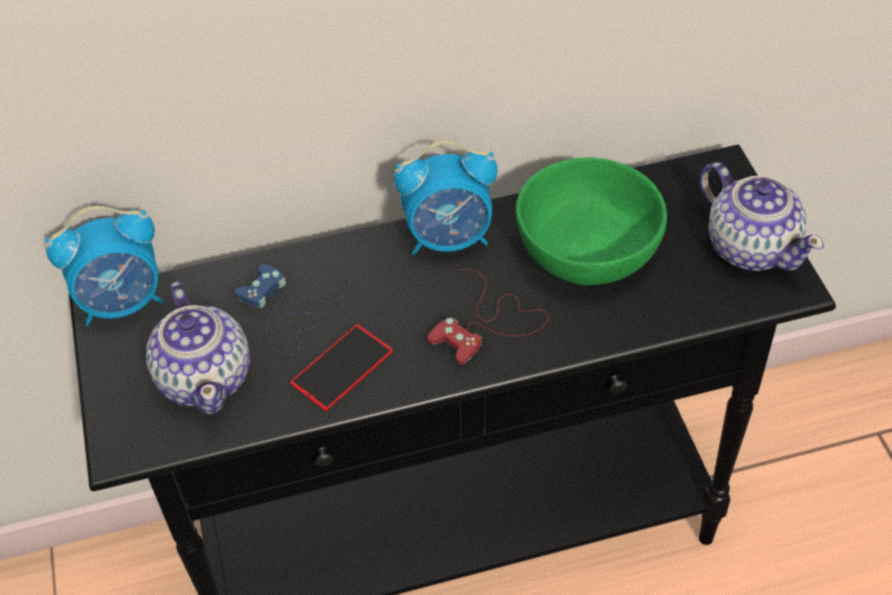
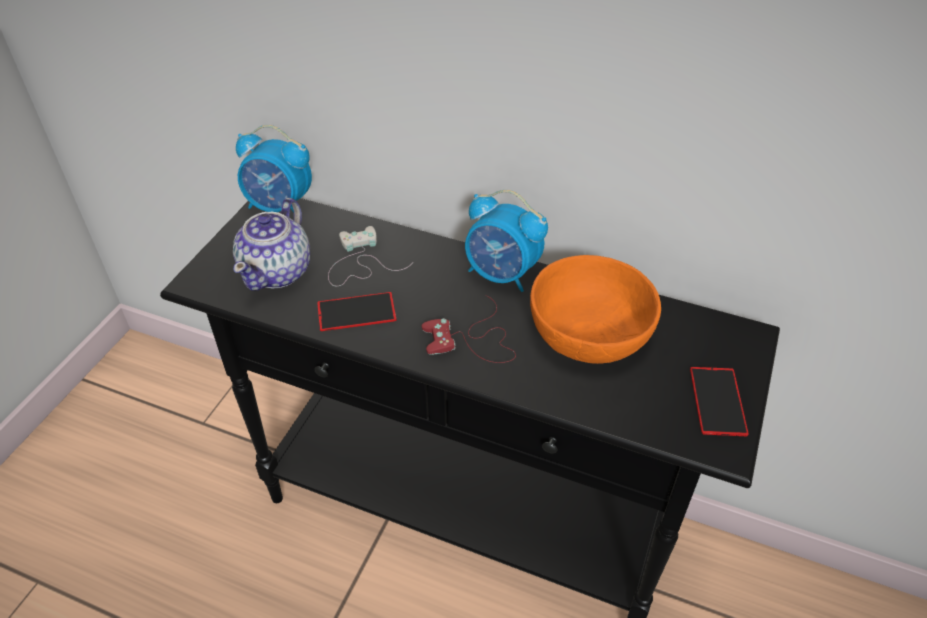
camera: 35 degrees right, 5 degrees down
blue game controller [234,264,350,355] -> white game controller [328,226,413,287]
green bowl [516,157,667,285] -> orange bowl [530,255,661,364]
teapot [700,162,824,271] -> phone [690,367,749,436]

